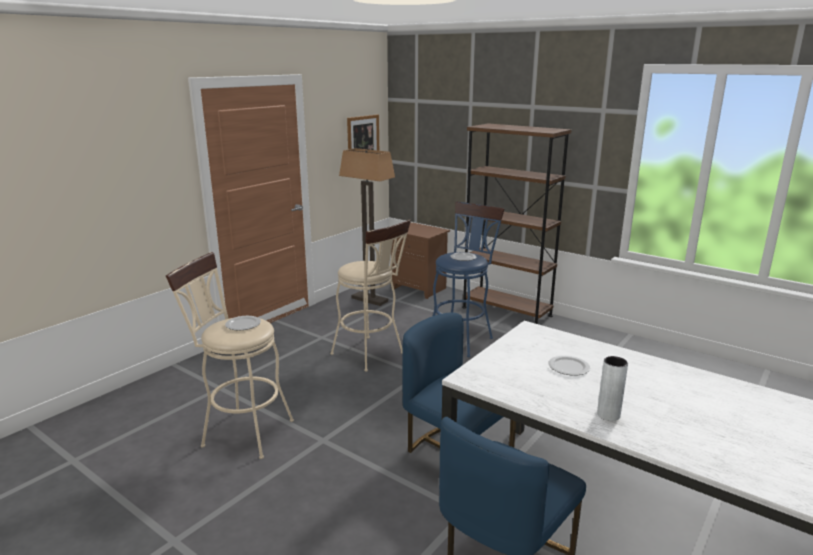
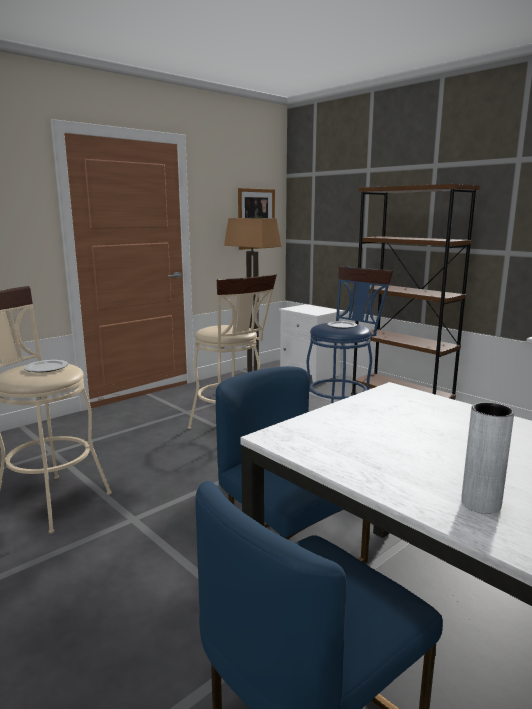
camera: 10 degrees right, 5 degrees down
brown nightstand [391,223,450,299] -> white nightstand [279,304,344,382]
plate [549,355,590,376] -> none

